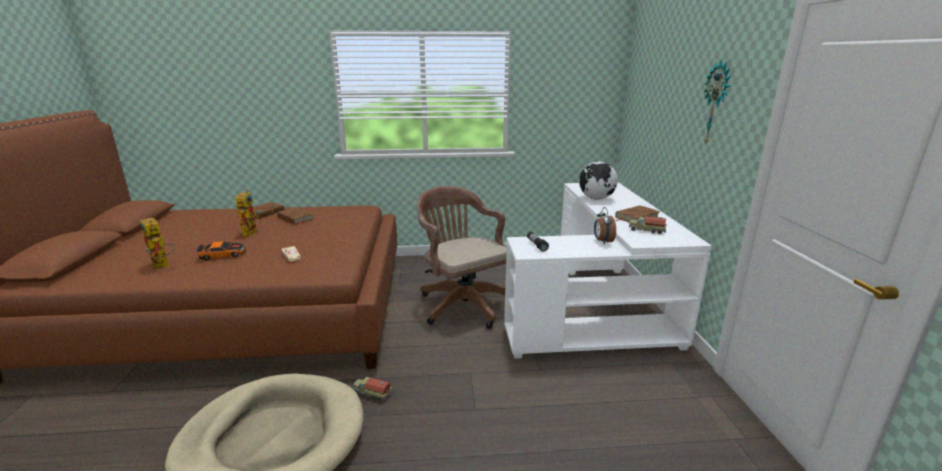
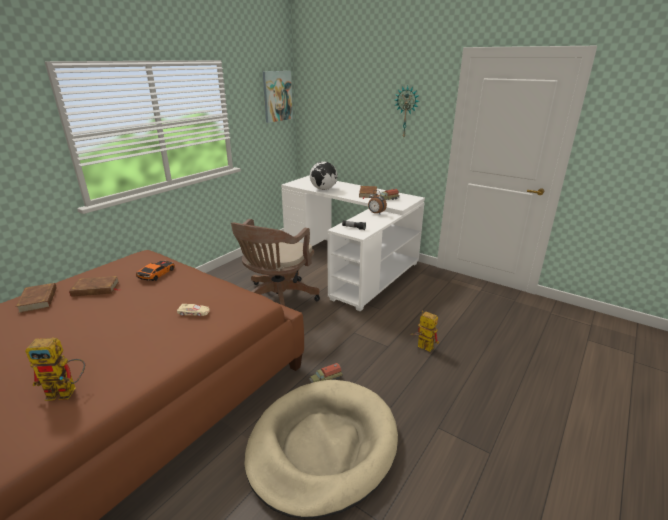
camera: 50 degrees left, 5 degrees up
toy car [197,241,246,260] -> toy car moved to [136,261,175,281]
toy robot [235,189,260,236] -> toy robot moved to [410,311,439,352]
brown office chair [417,186,507,329] -> brown office chair turned 75 degrees counterclockwise [231,219,320,306]
none -> picture [263,71,293,123]

